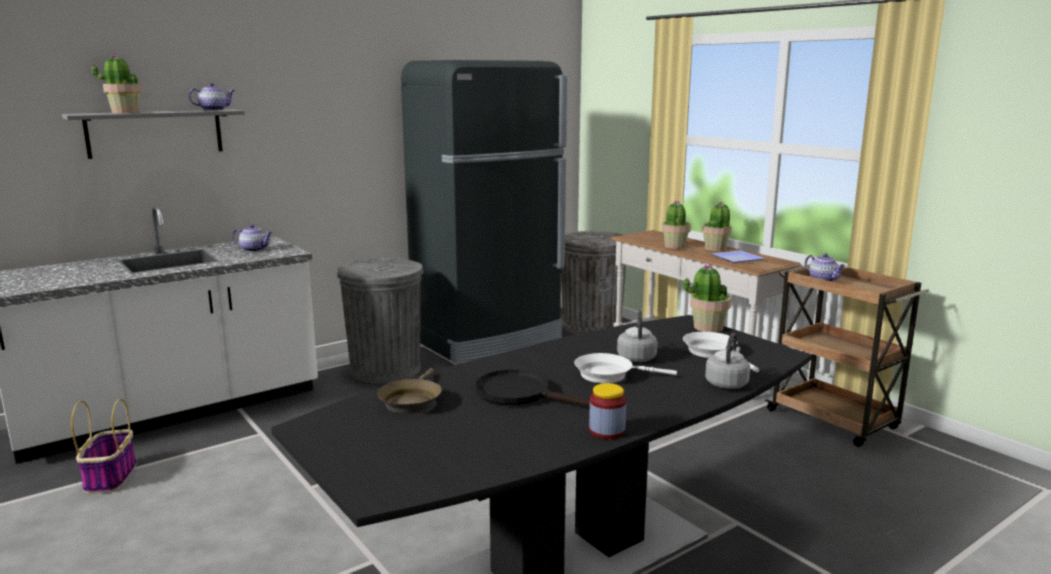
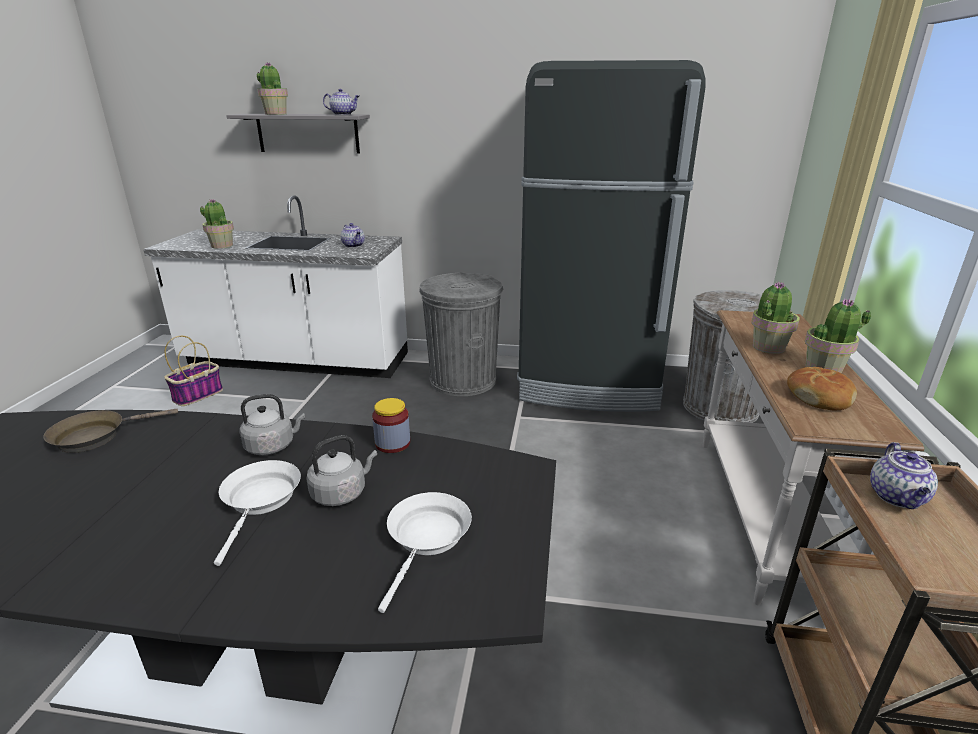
camera: 45 degrees right, 10 degrees up
black frying pan [475,370,590,407] -> none
white frying pan [574,353,677,383] -> white frying pan turned 45 degrees clockwise [214,460,301,566]
jar [589,383,626,439] -> jar moved to [372,398,410,453]
potted plant [683,263,731,332] -> potted plant moved to [200,199,234,249]
grey kettle [705,333,750,389] -> grey kettle moved to [239,394,305,455]
plate [712,250,765,263] -> bread [787,367,857,410]

